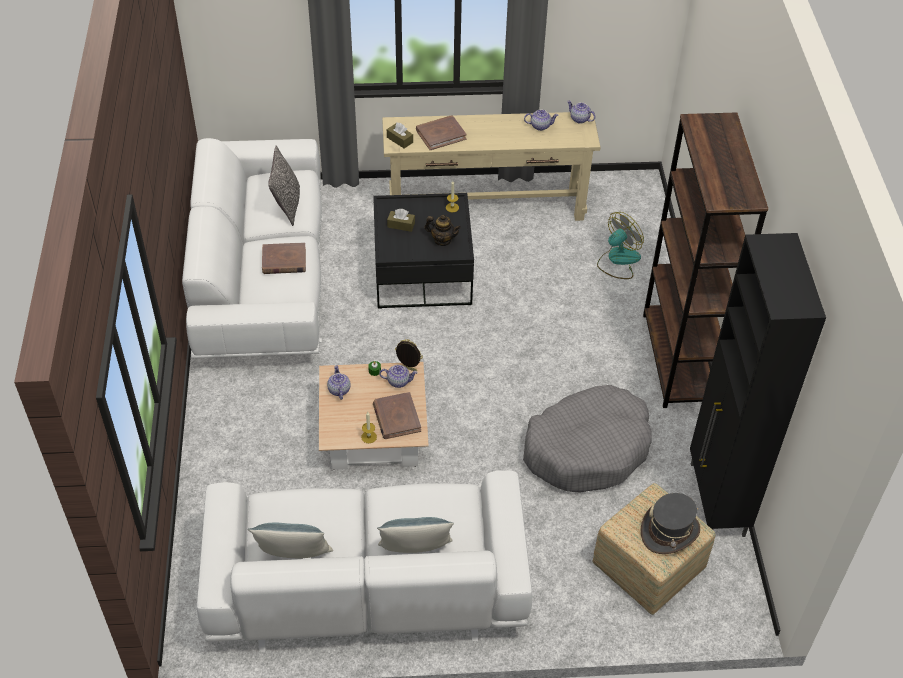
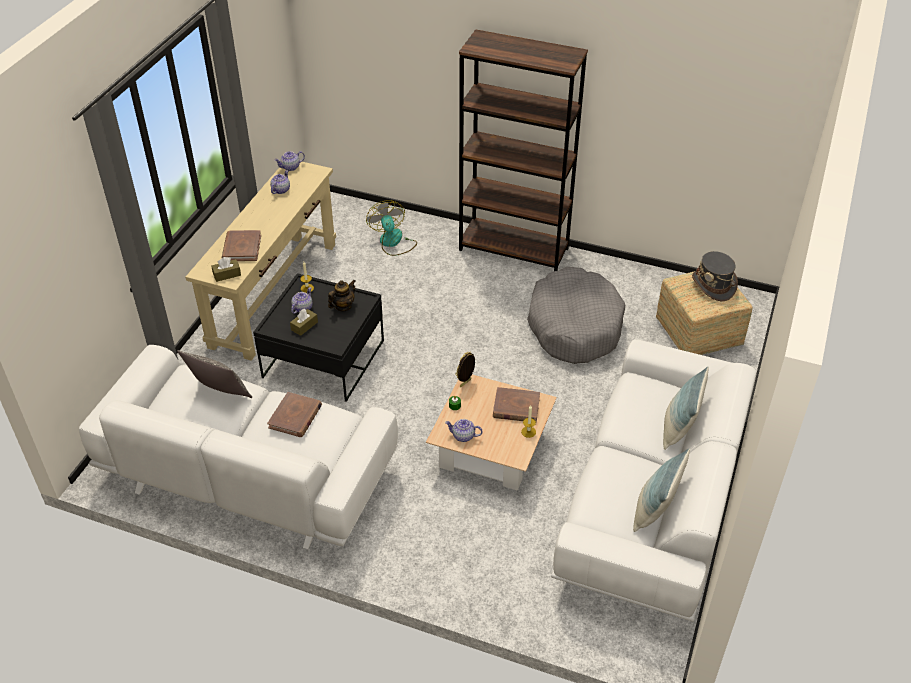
camera: 65 degrees left, 5 degrees down
teapot [379,365,418,388] -> teapot moved to [291,287,312,314]
black cabinet [690,233,826,537] -> none

